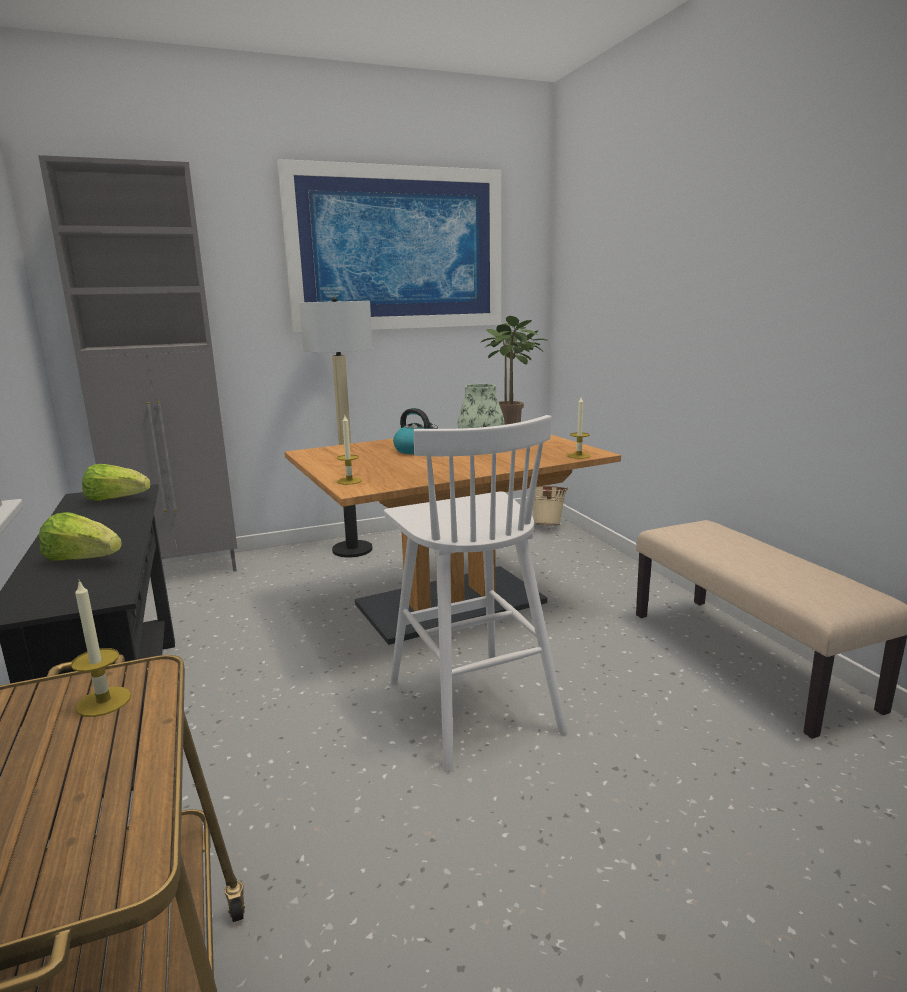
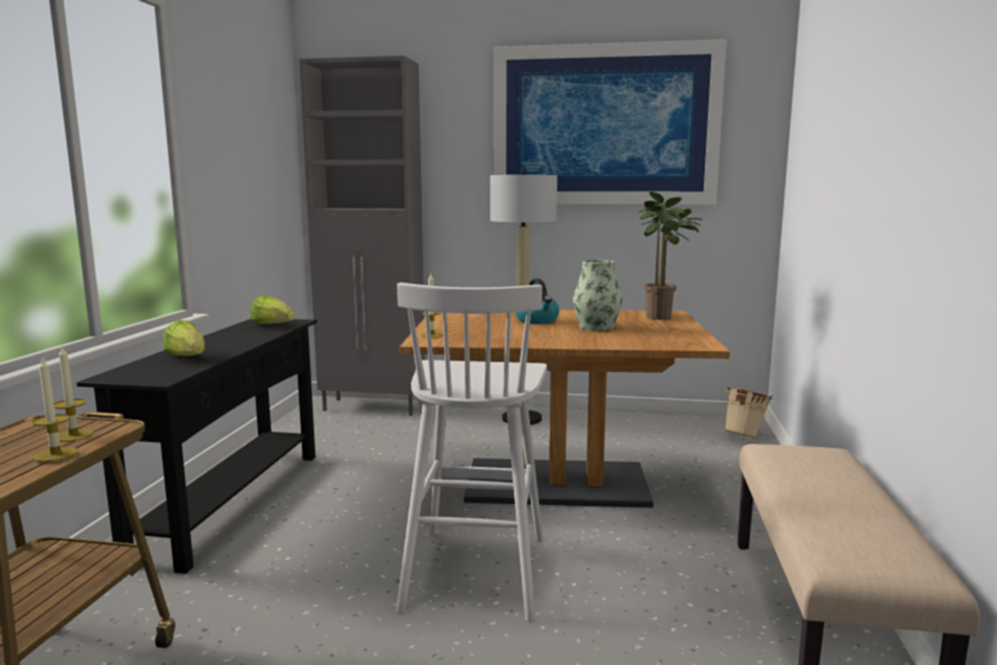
camera: 30 degrees right, 5 degrees down
candle [568,397,590,459] -> candle moved to [32,356,77,462]

